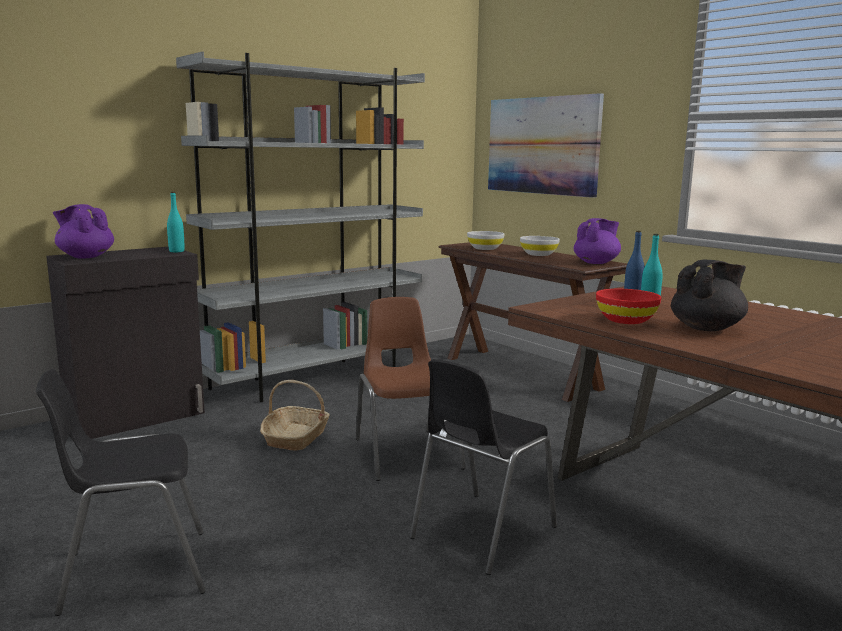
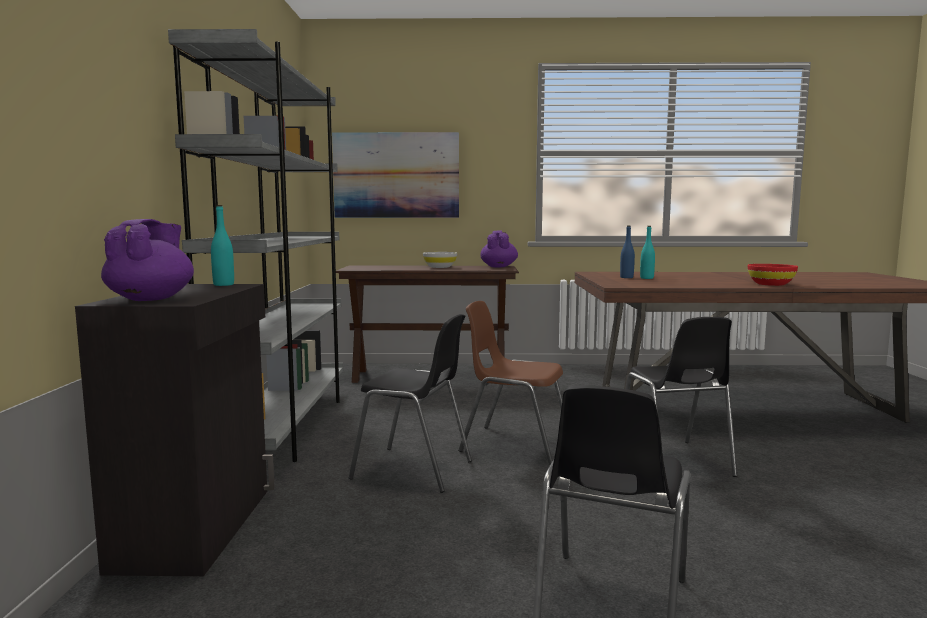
camera: 50 degrees left, 5 degrees down
purple teapot [53,204,114,258] -> purple teapot turned 120 degrees clockwise [101,219,194,301]
basket [260,380,330,451] -> black chair [349,314,472,493]
white bowl [467,231,505,250] -> none
red bowl [596,289,661,324] -> red bowl moved to [748,264,798,286]
black teapot [671,260,748,331] -> none

